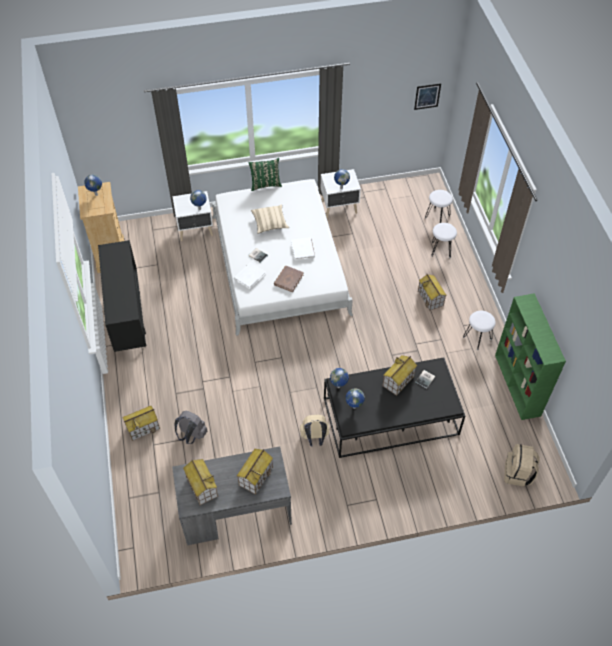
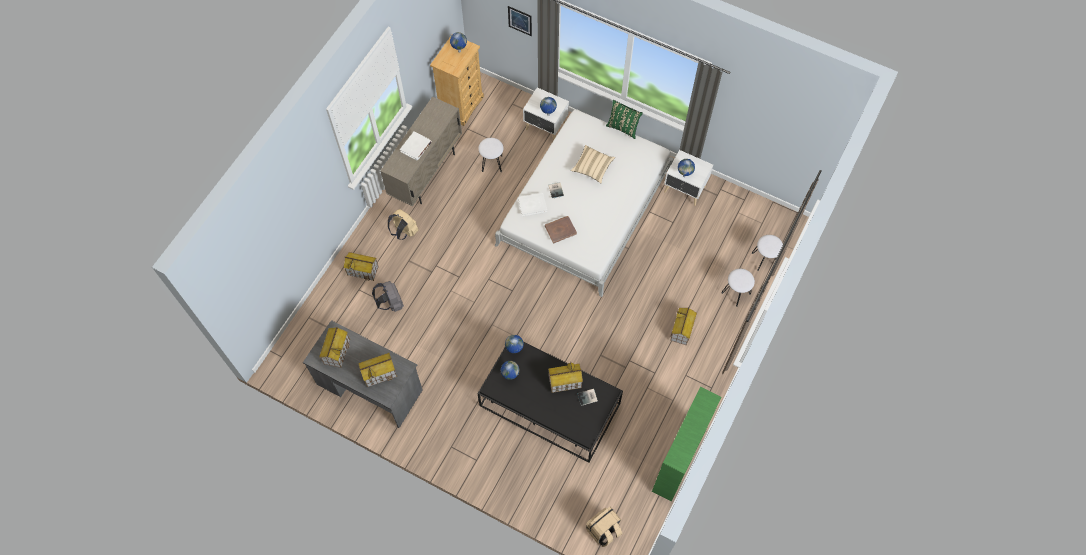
camera: 40 degrees right, 10 degrees up
black cabinet [98,240,146,352] -> beige cabinet [380,96,462,207]
white book [291,238,315,261] -> white book moved to [400,131,432,160]
beige backpack [300,415,329,446] -> beige backpack moved to [388,209,418,240]
picture [414,83,441,110] -> picture moved to [508,6,532,36]
white stool [463,311,496,350] -> white stool moved to [478,138,503,172]

